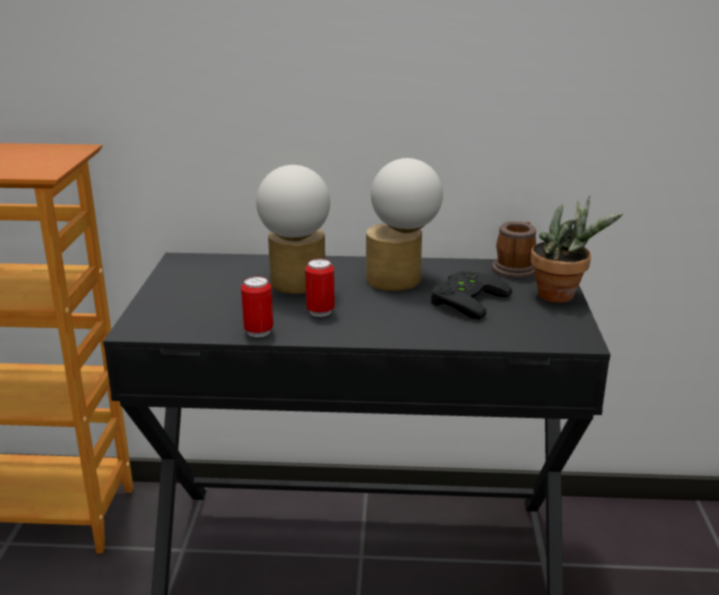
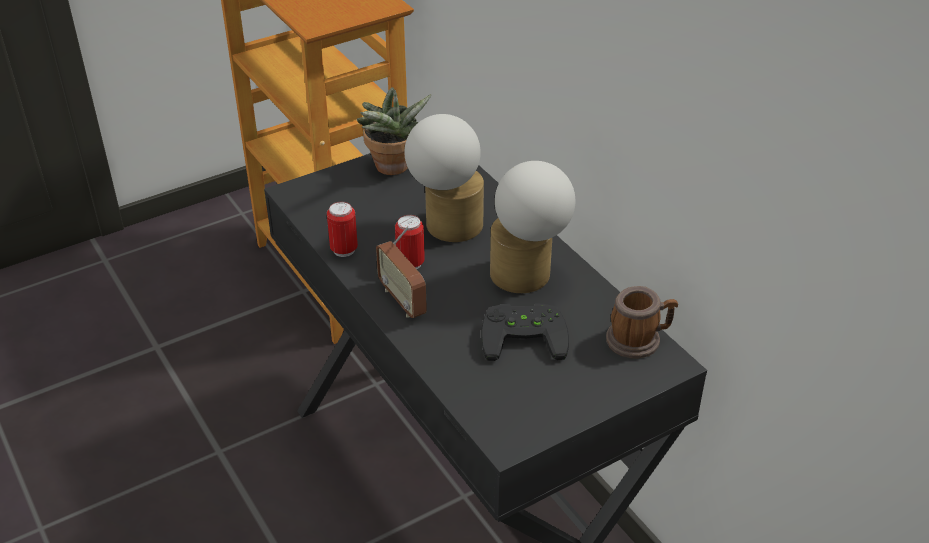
camera: 55 degrees right, 15 degrees up
potted plant [531,195,623,303] -> potted plant moved to [356,87,431,175]
none -> radio [376,226,427,318]

